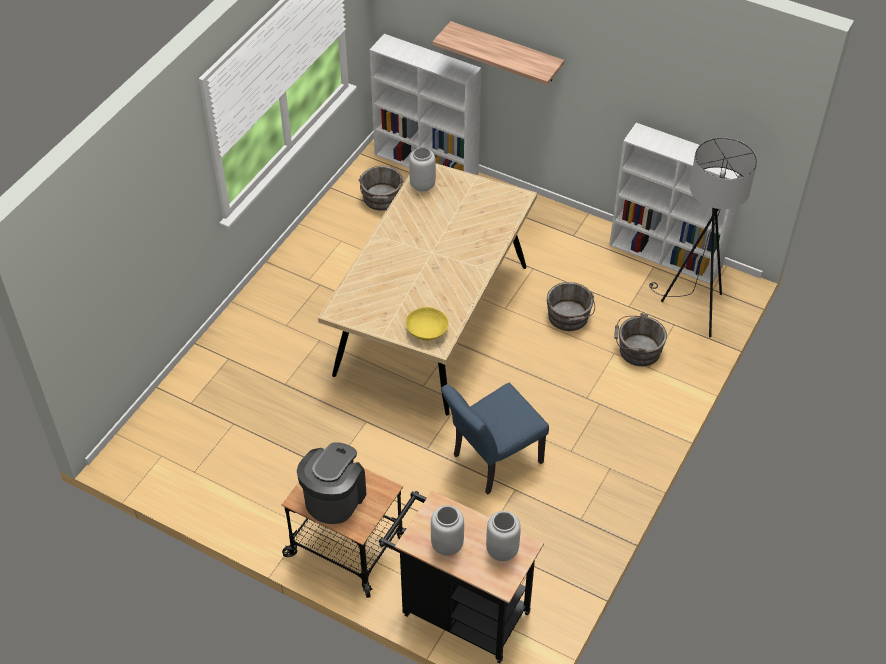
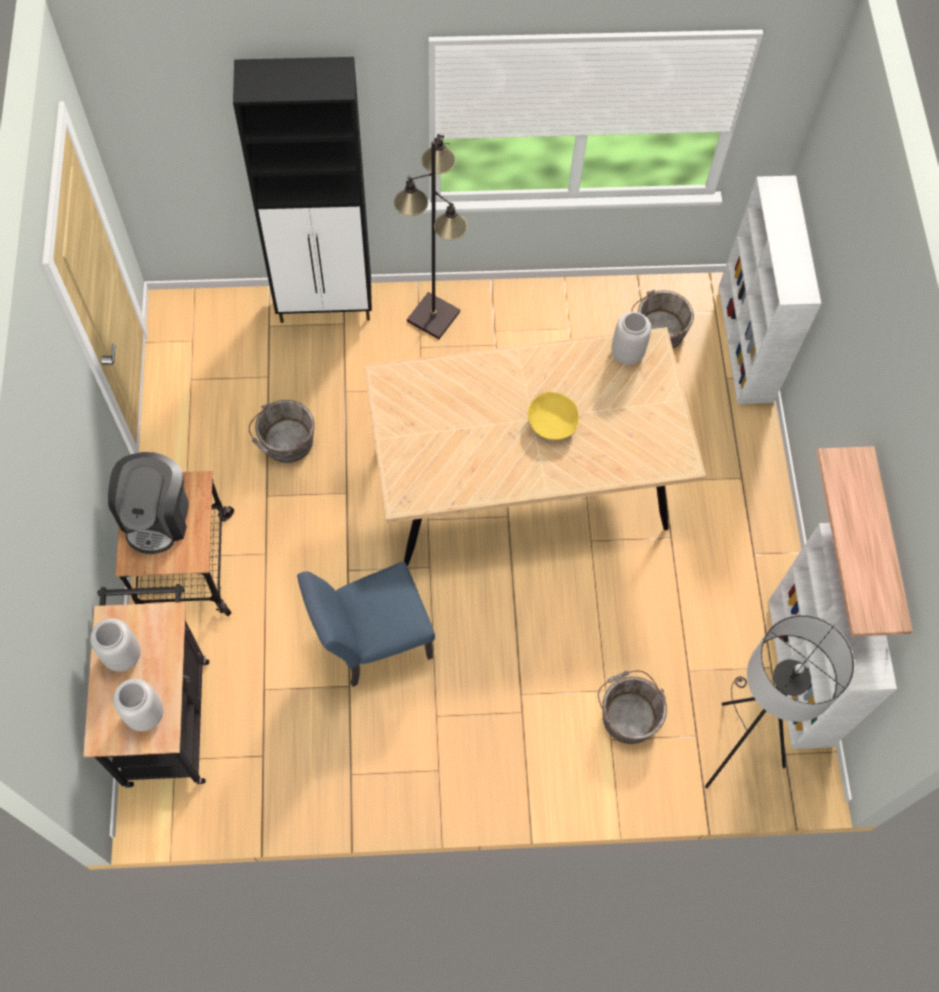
camera: 55 degrees right, 15 degrees up
coffee machine [297,442,367,524] -> coffee machine turned 105 degrees clockwise [108,452,188,554]
yellow bowl [406,307,449,341] -> yellow bowl moved to [528,392,579,440]
shelf [433,21,564,85] -> shelf moved to [817,446,913,637]
blue chair [441,383,549,494] -> blue chair turned 45 degrees counterclockwise [297,562,435,687]
grey bucket [547,282,595,331] -> grey bucket moved to [249,400,315,463]
none -> black cabinet [233,57,372,323]
none -> black floor lamp [394,134,468,339]

